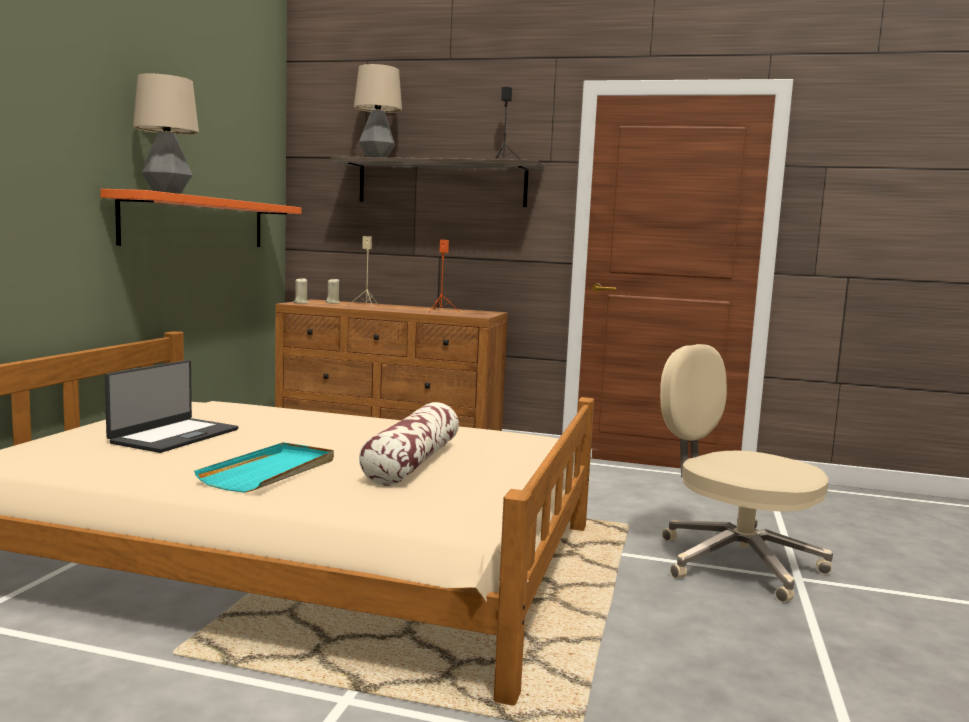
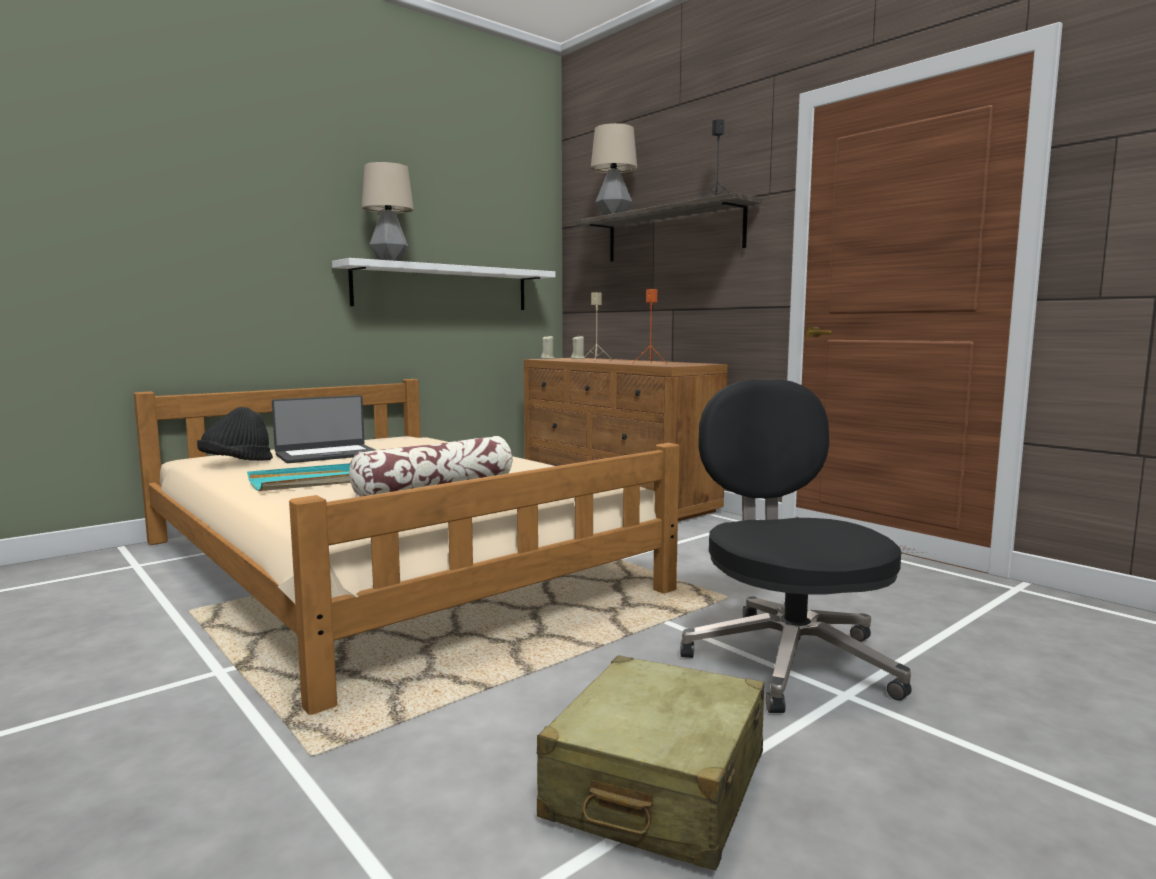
camera: 35 degrees right, 0 degrees up
orange shelf [100,189,301,247] -> white shelf [332,258,555,310]
beige office chair [660,344,833,602] -> black office chair [680,379,912,713]
none -> black hat [197,407,273,461]
none -> beige suitcase [537,655,764,871]

